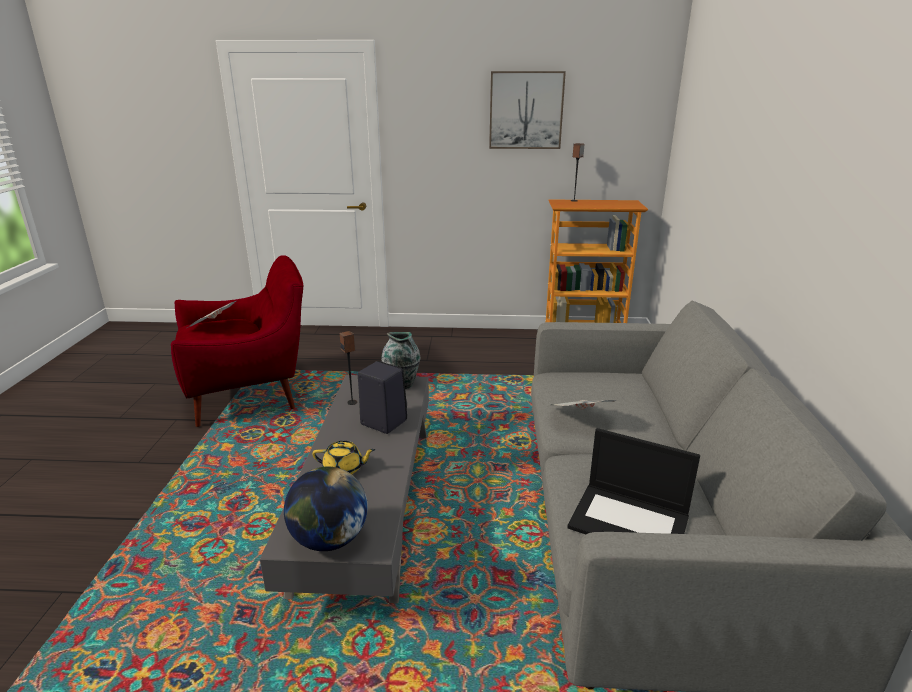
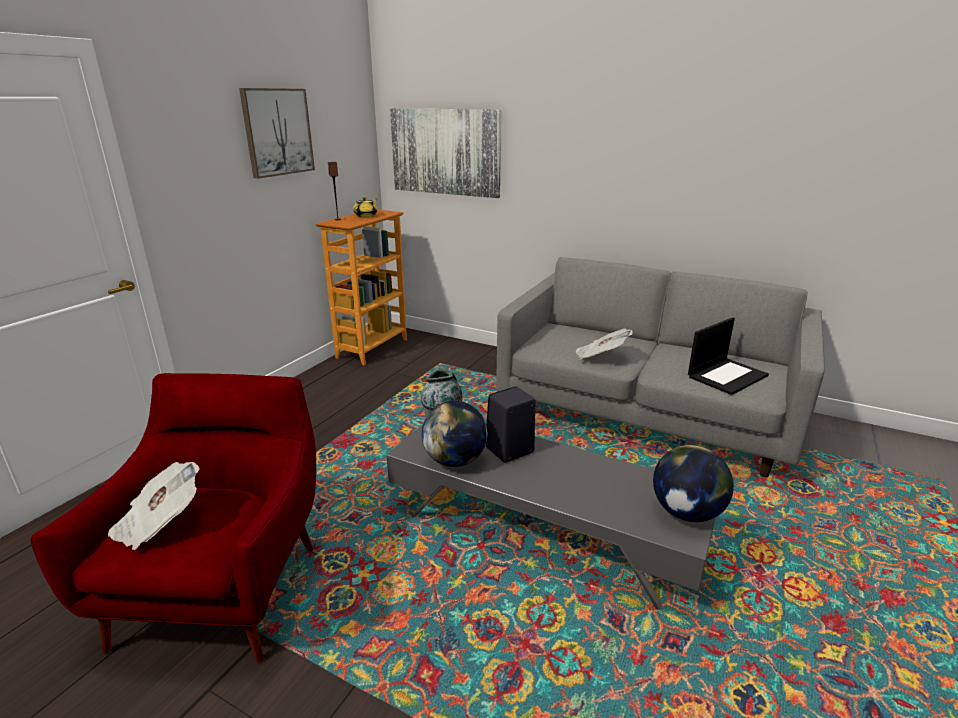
camera: 65 degrees left, 0 degrees up
yellow teapot [312,441,375,474] -> yellow teapot moved to [353,197,377,217]
speaker [340,331,357,405] -> globe [422,401,487,467]
none -> picture [390,108,501,198]

